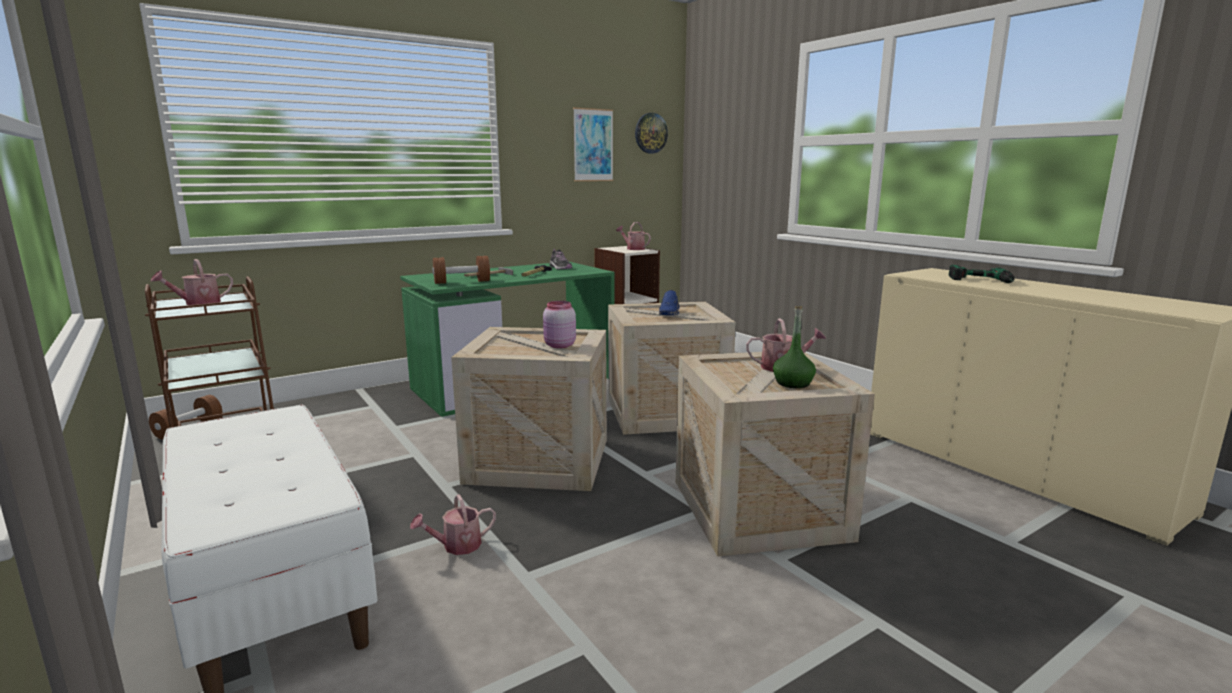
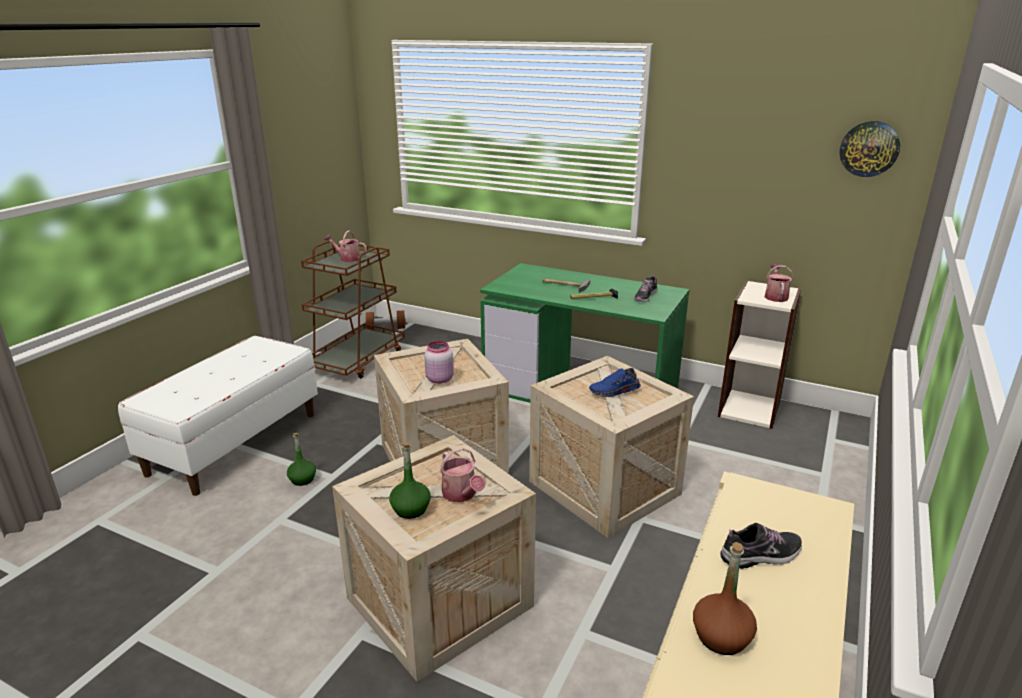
camera: 60 degrees right, 10 degrees up
watering can [410,494,496,555] -> green bottle [287,433,316,486]
brown dumbbell [432,256,490,284] -> none
picture [573,107,613,181] -> none
power drill [949,265,1014,283] -> shoe [720,523,802,569]
none -> brown bottle [693,542,757,655]

